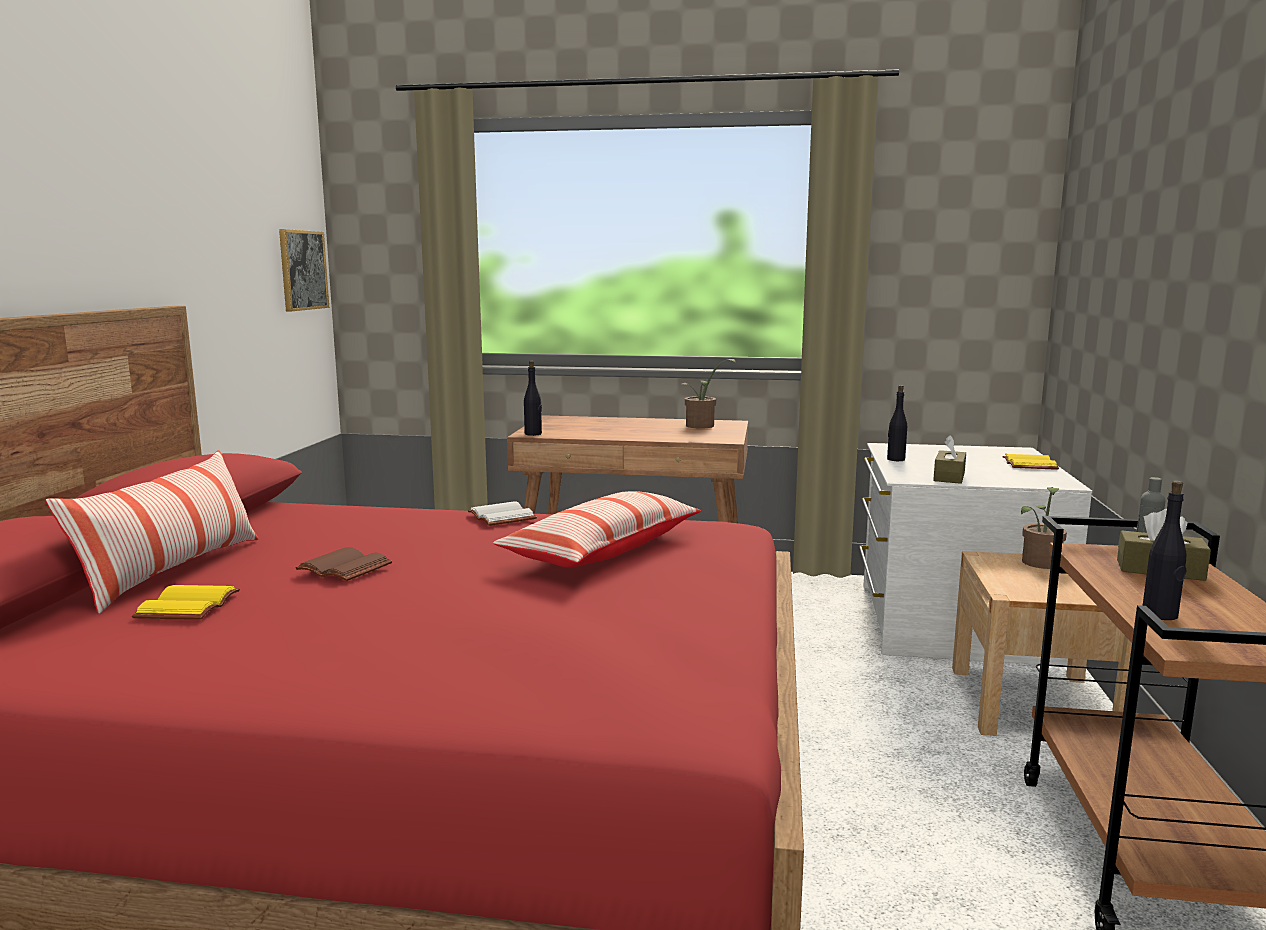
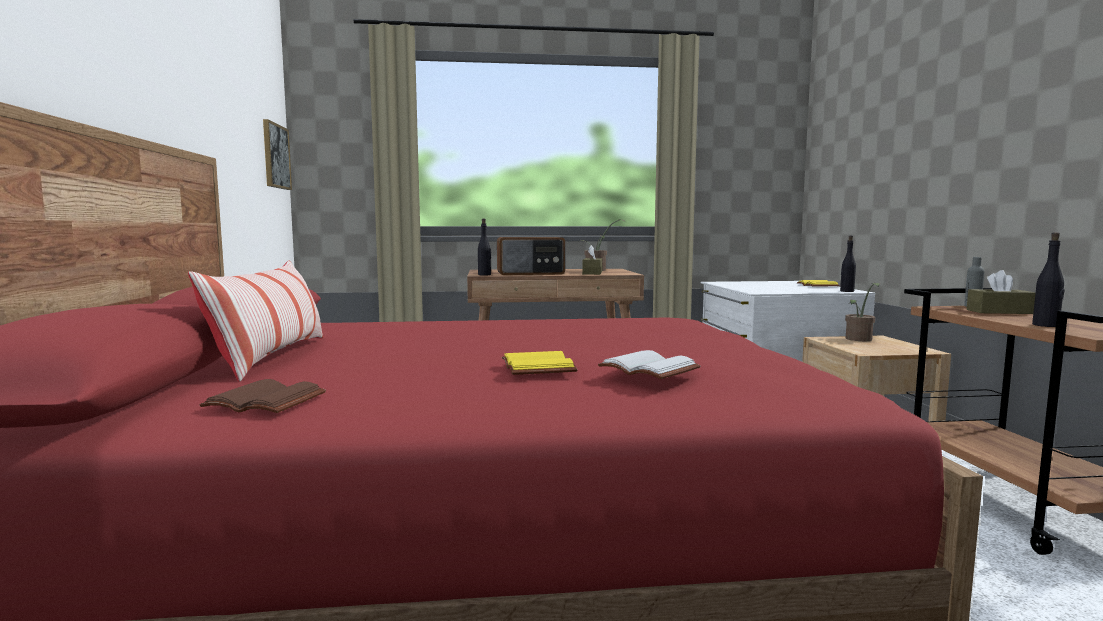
camera: 15 degrees left, 5 degrees down
yellow book [132,585,240,620] -> yellow book moved to [502,351,578,375]
brown book [295,547,392,581] -> brown book moved to [200,379,326,413]
white book [468,501,537,526] -> white book moved to [598,350,700,379]
pillow [493,491,701,568] -> none
black bottle [887,385,907,461] -> black bottle moved to [840,236,856,292]
brown tissue box [933,435,966,484] -> brown tissue box moved to [582,245,602,275]
none -> radio [497,237,565,275]

